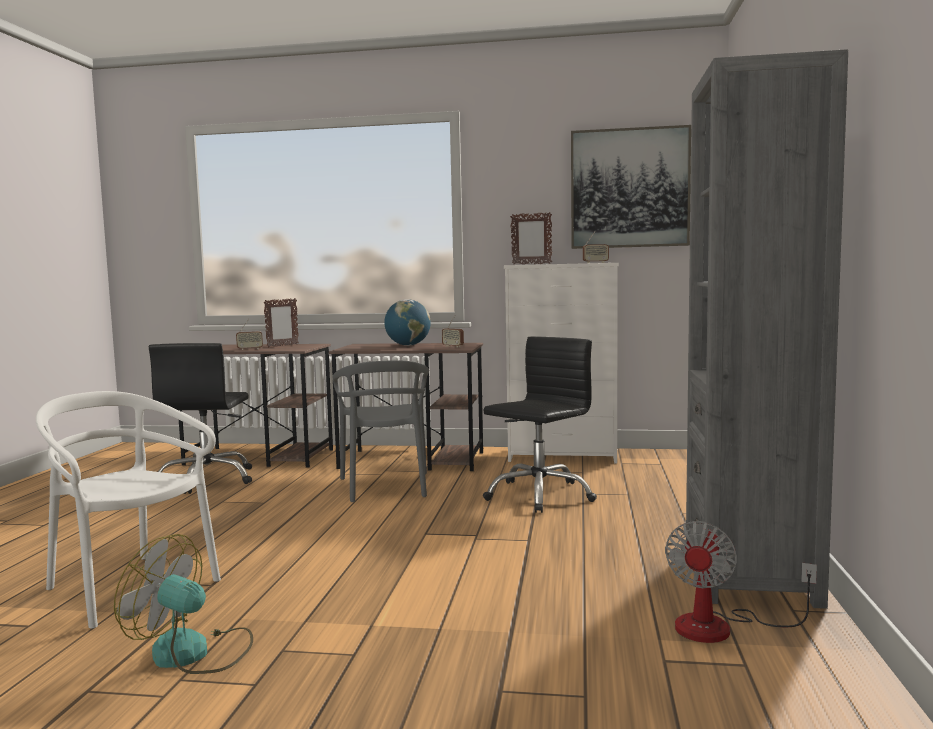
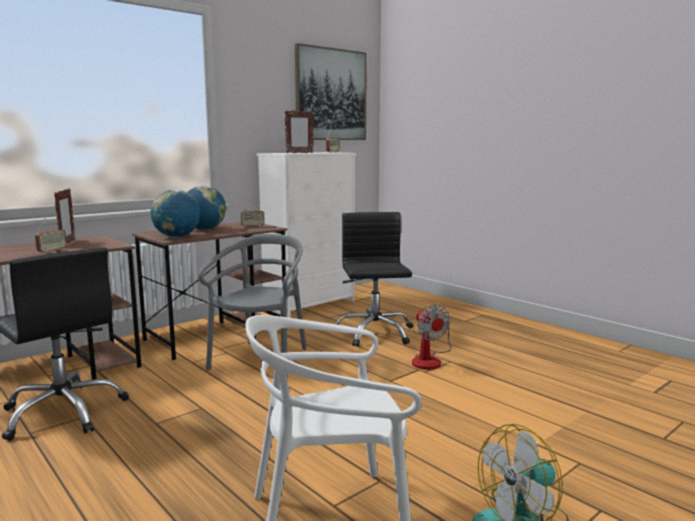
camera: 50 degrees left, 5 degrees up
grey chair [332,360,429,502] -> grey chair turned 105 degrees counterclockwise [198,234,307,370]
fan [665,521,817,643] -> fan moved to [412,304,452,370]
grey bookcase [686,49,848,609] -> none
none -> globe [150,190,200,238]

